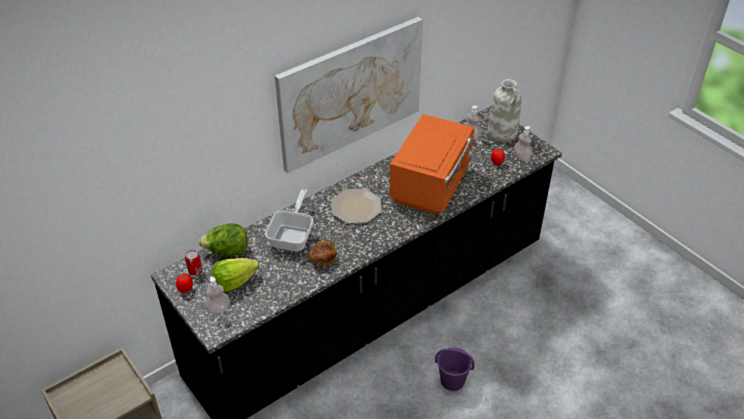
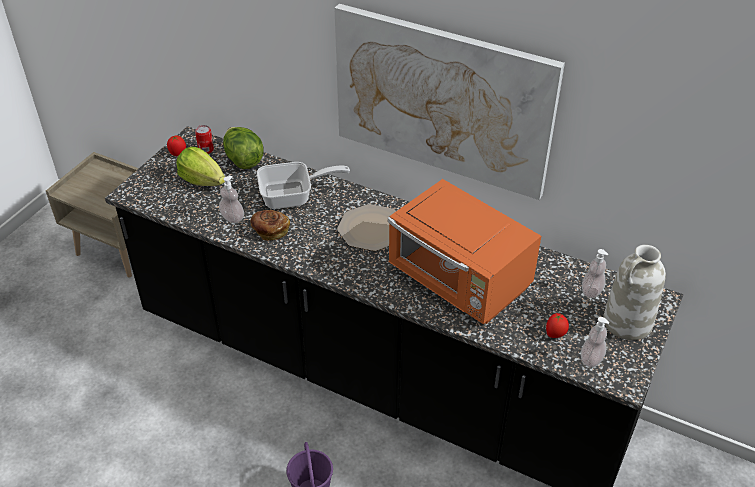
camera: 65 degrees right, 0 degrees up
soap dispenser [205,276,230,314] -> soap dispenser moved to [219,176,244,223]
orange microwave [390,114,474,214] -> orange microwave turned 45 degrees clockwise [388,179,541,324]

